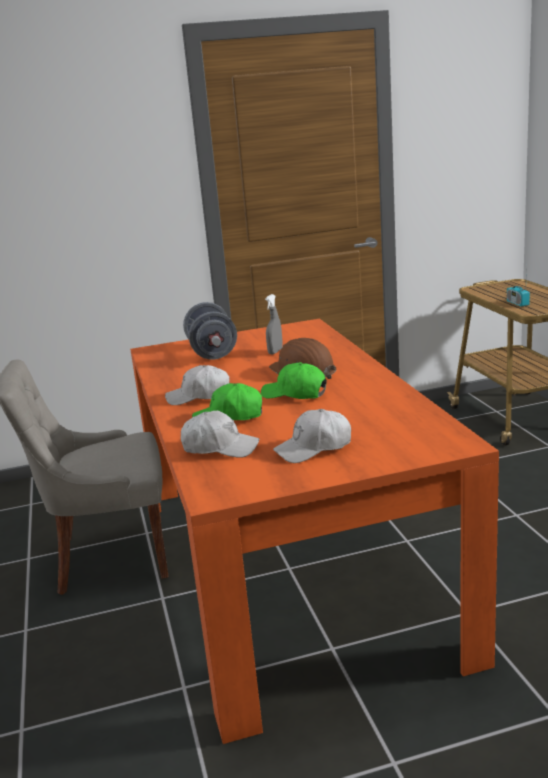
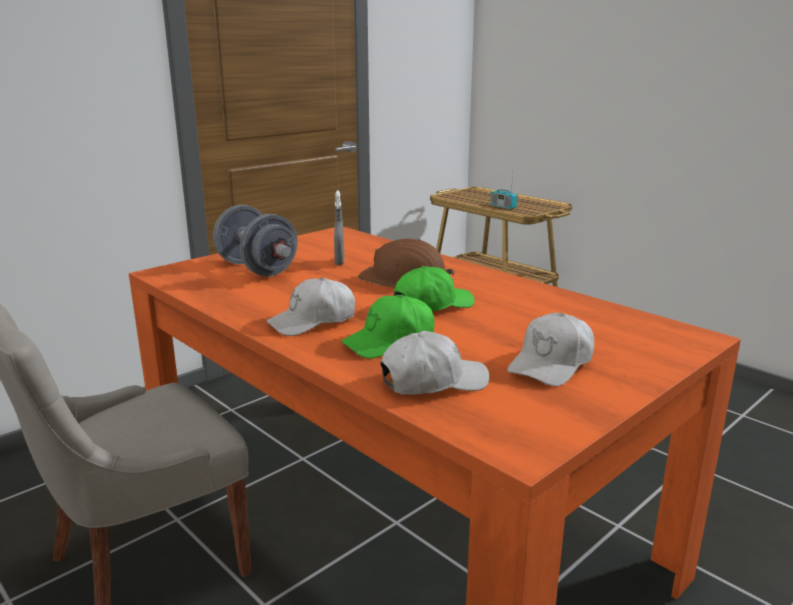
camera: 30 degrees left, 0 degrees up
green cap [261,362,327,399] -> green cap turned 150 degrees clockwise [394,266,474,311]

